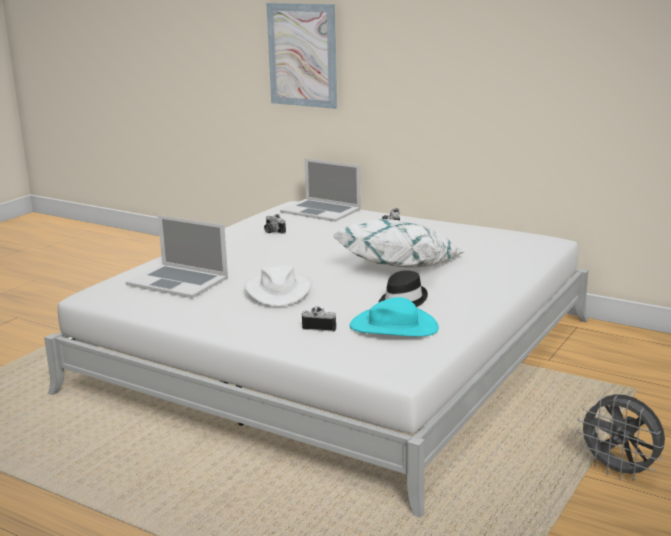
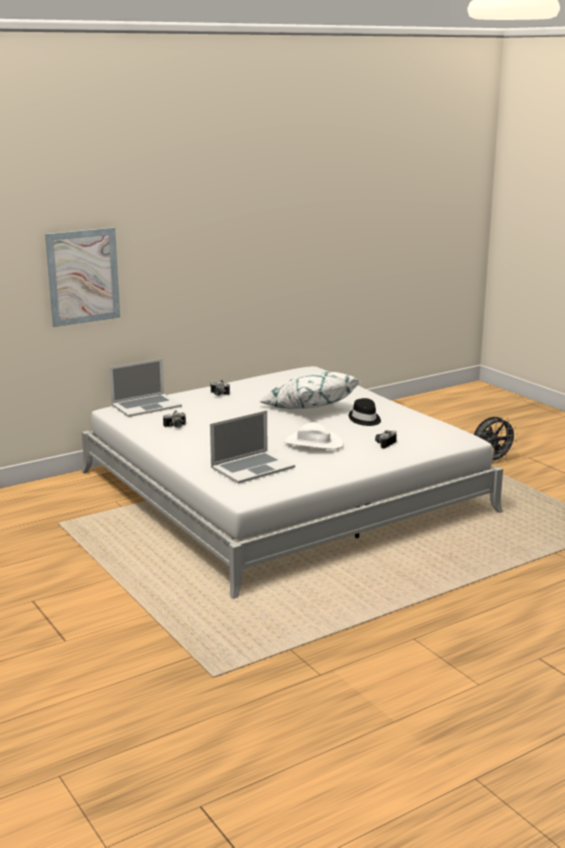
camera: 65 degrees left, 0 degrees up
turquoise hat [349,297,439,337] -> none

